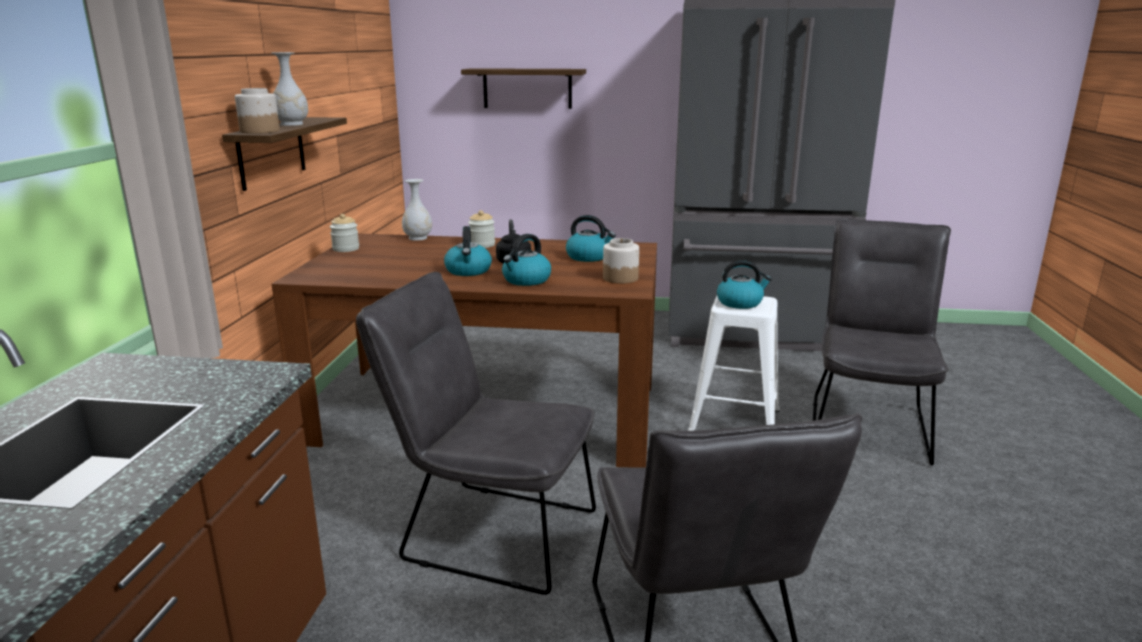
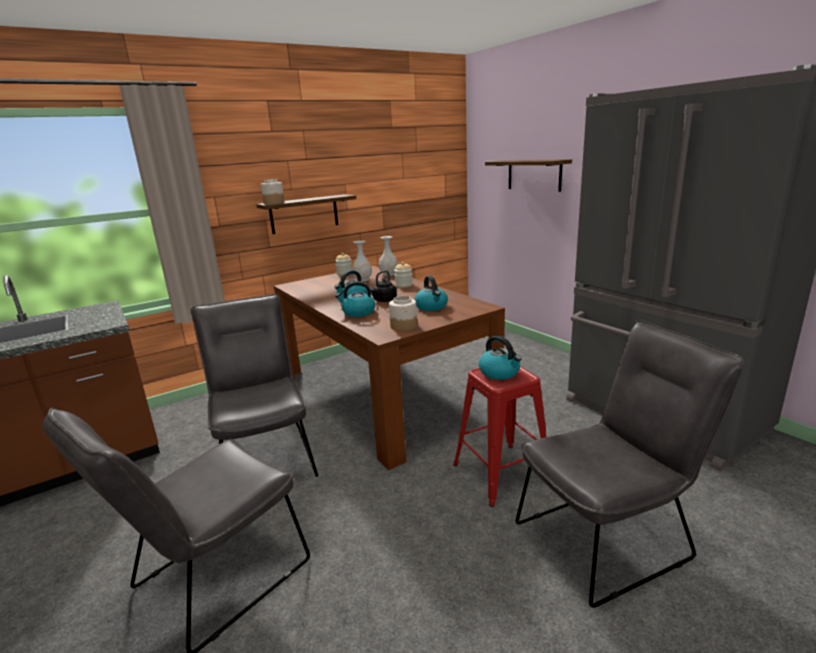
camera: 50 degrees right, 0 degrees up
white vase [271,52,308,126] -> white vase moved to [352,240,372,282]
white stool [688,296,780,431] -> red stool [453,366,546,507]

